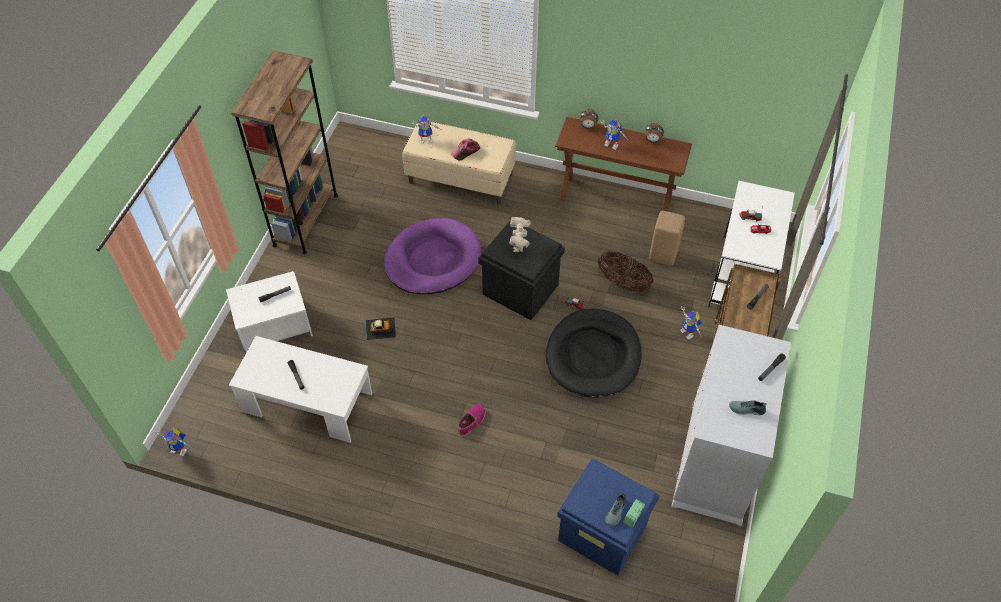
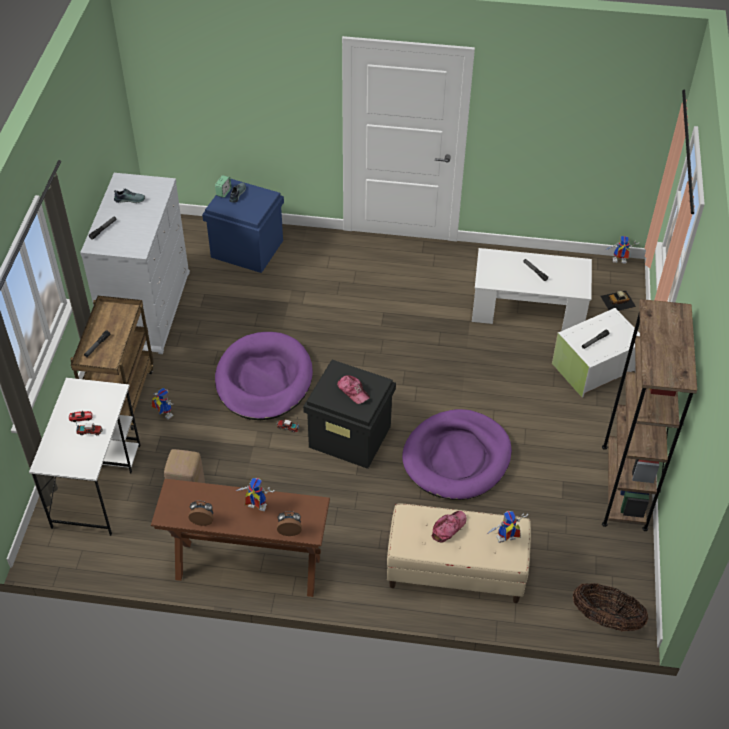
camera: 170 degrees right, 5 degrees down
toy car [366,317,396,340] -> toy car moved to [601,291,636,311]
shoe [458,404,485,436] -> none
toy robot [510,217,531,252] -> cap [337,375,370,404]
black dog bed [546,309,642,398] -> purple dog bed [215,332,313,420]
basket [598,252,654,292] -> basket moved to [573,583,649,631]

